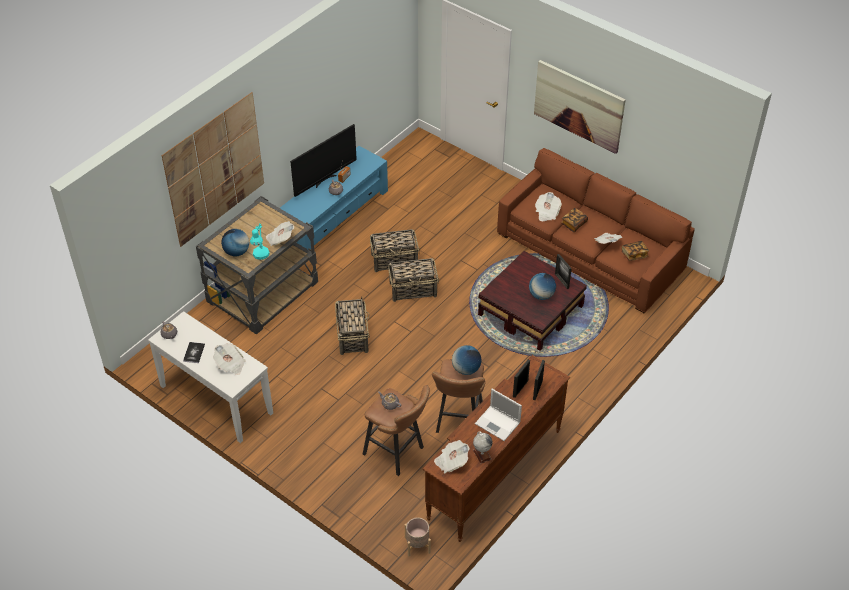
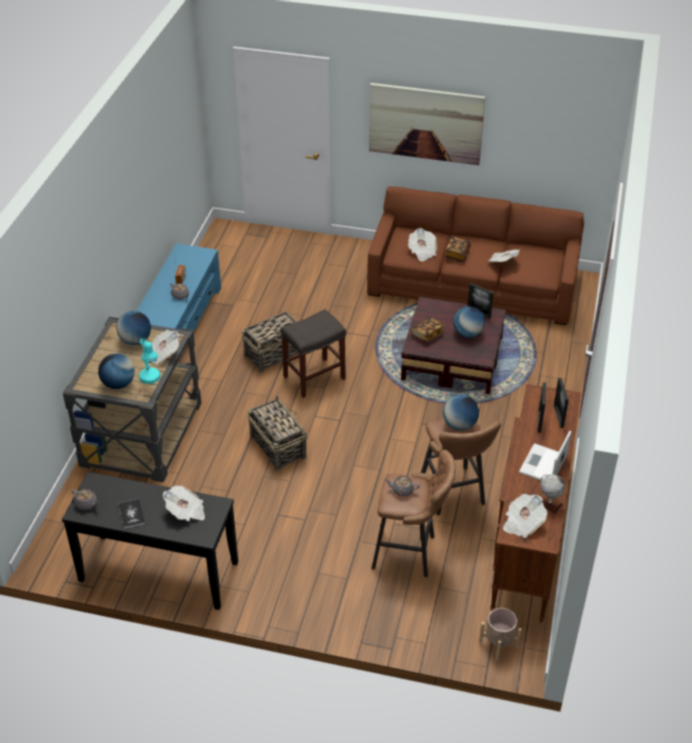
camera: 25 degrees left, 5 degrees down
white console table [148,311,273,443] -> black console table [62,472,238,610]
picture [162,92,264,247] -> none
television [290,124,357,197] -> none
basket [389,258,439,302] -> grey stool [280,309,346,398]
laptop [475,389,522,441] -> laptop turned 105 degrees clockwise [519,431,571,480]
book [622,241,649,261] -> book moved to [411,317,444,343]
none -> globe [116,311,151,345]

